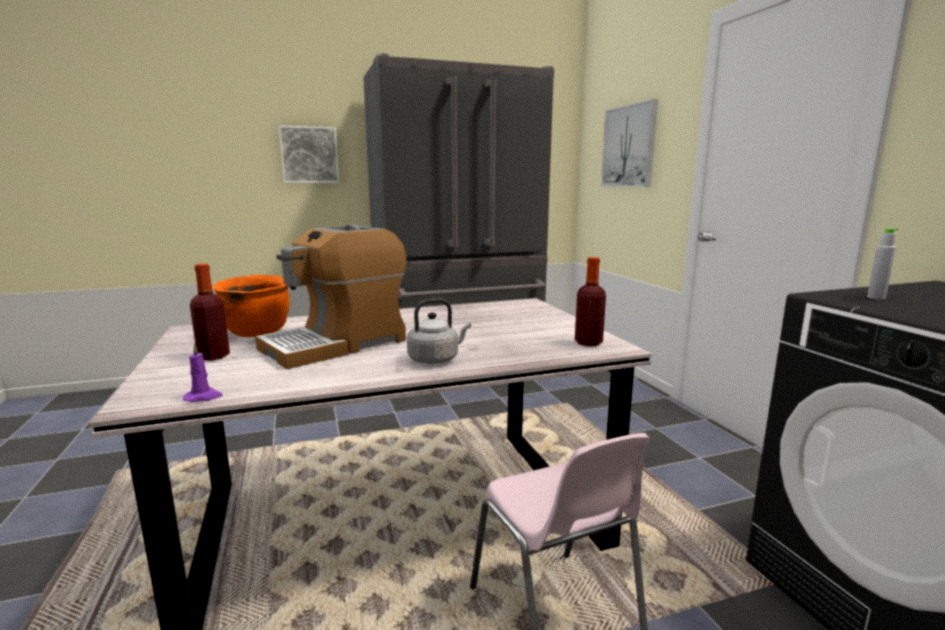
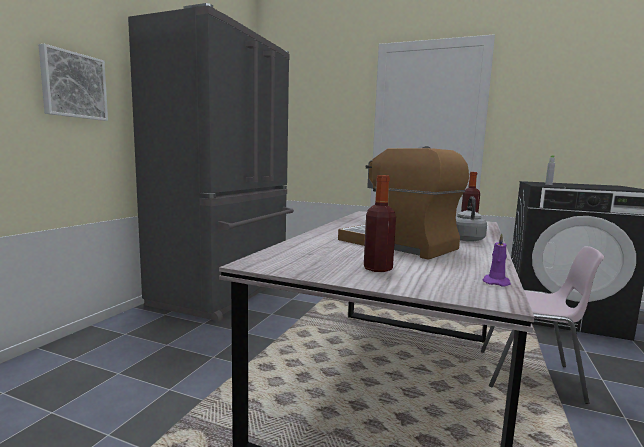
camera: 50 degrees left, 5 degrees down
orange cooking pot [213,275,290,337] -> none
coffee machine [255,225,407,369] -> coffee machine turned 135 degrees clockwise [338,146,469,260]
picture [601,99,658,187] -> none

